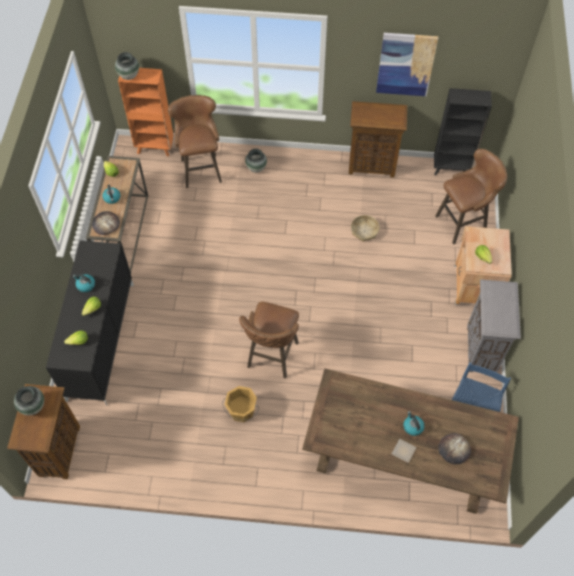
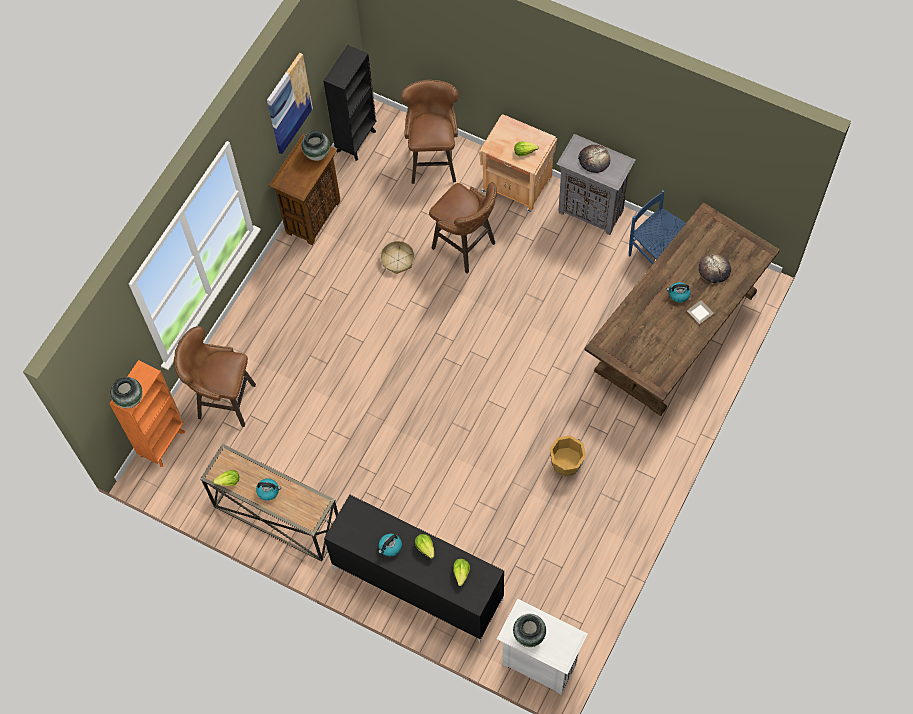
camera: 65 degrees left, 5 degrees up
brown cabinet [7,384,80,479] -> white cabinet [497,599,588,695]
bread [92,211,120,235] -> bread moved to [578,145,610,173]
brown stool [239,302,299,378] -> brown stool moved to [429,182,497,273]
vase [245,149,267,173] -> vase moved to [301,130,330,161]

